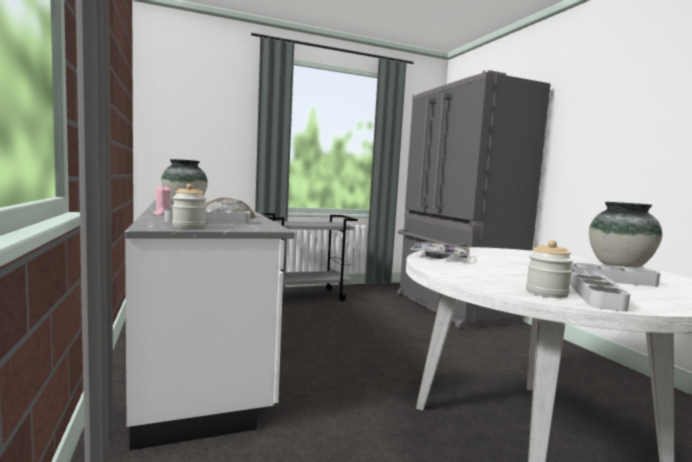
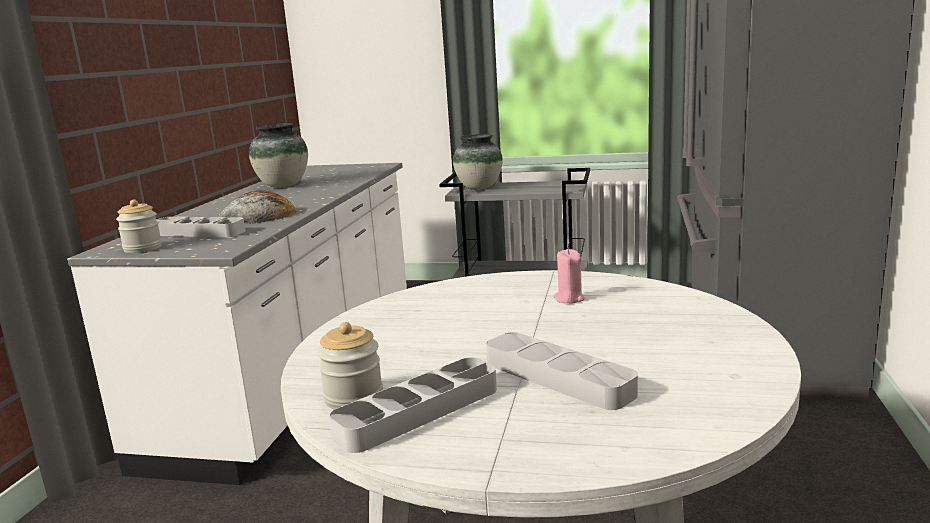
camera: 35 degrees right, 10 degrees up
pink candle [153,187,170,215] -> pink candle moved to [554,249,585,304]
tray [410,242,470,259] -> none
vase [589,202,662,268] -> vase moved to [453,134,503,190]

